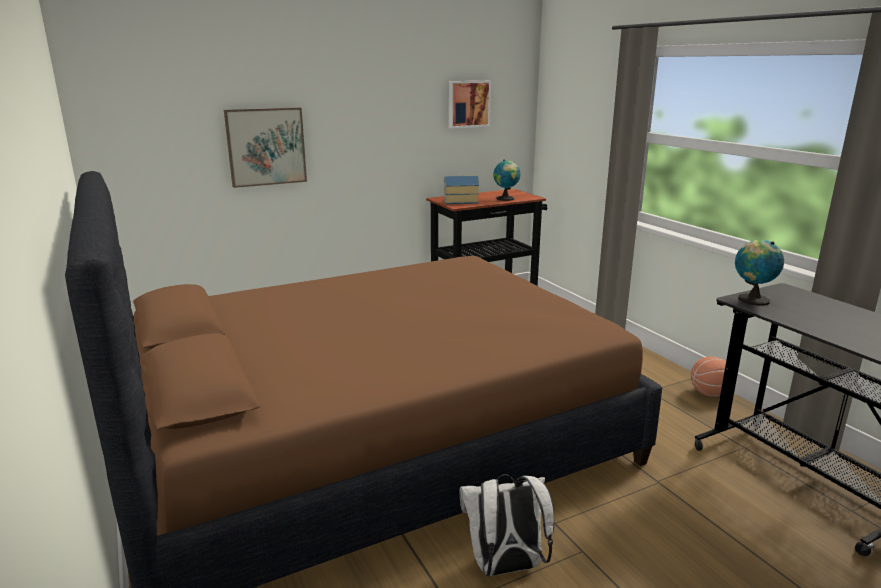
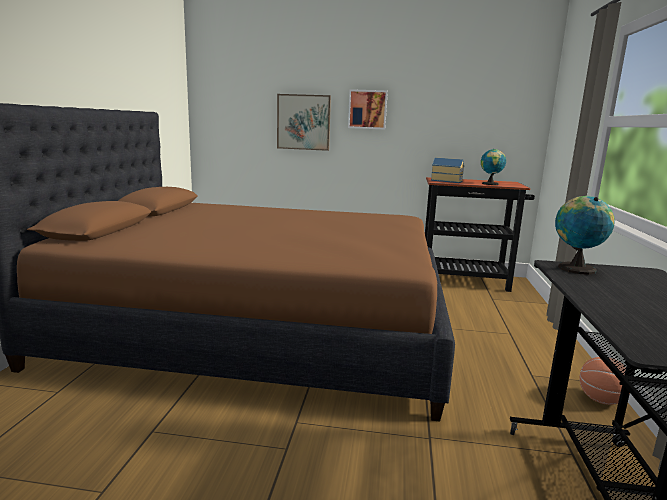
camera: 35 degrees right, 5 degrees down
picture [449,81,491,128] -> picture moved to [348,89,388,129]
white backpack [459,474,554,576] -> none

